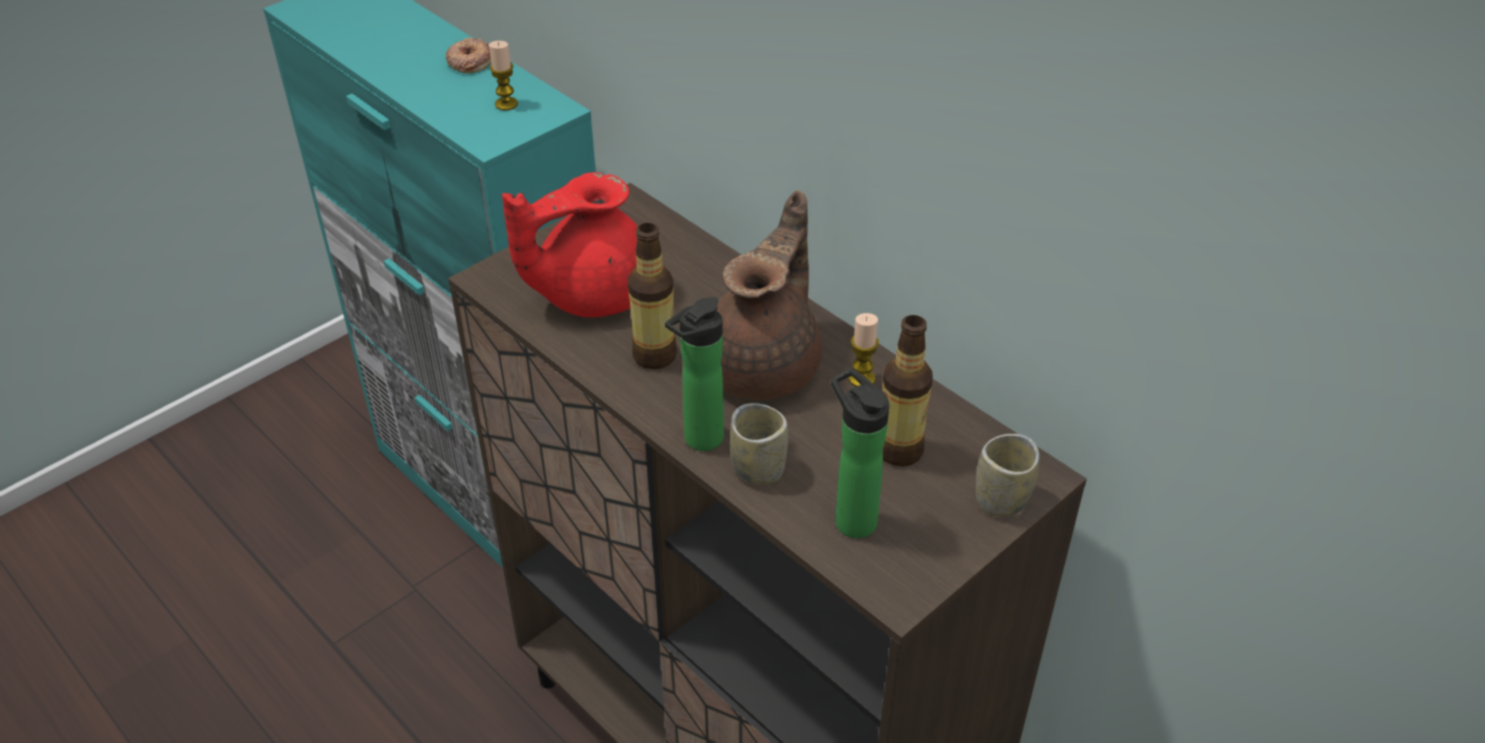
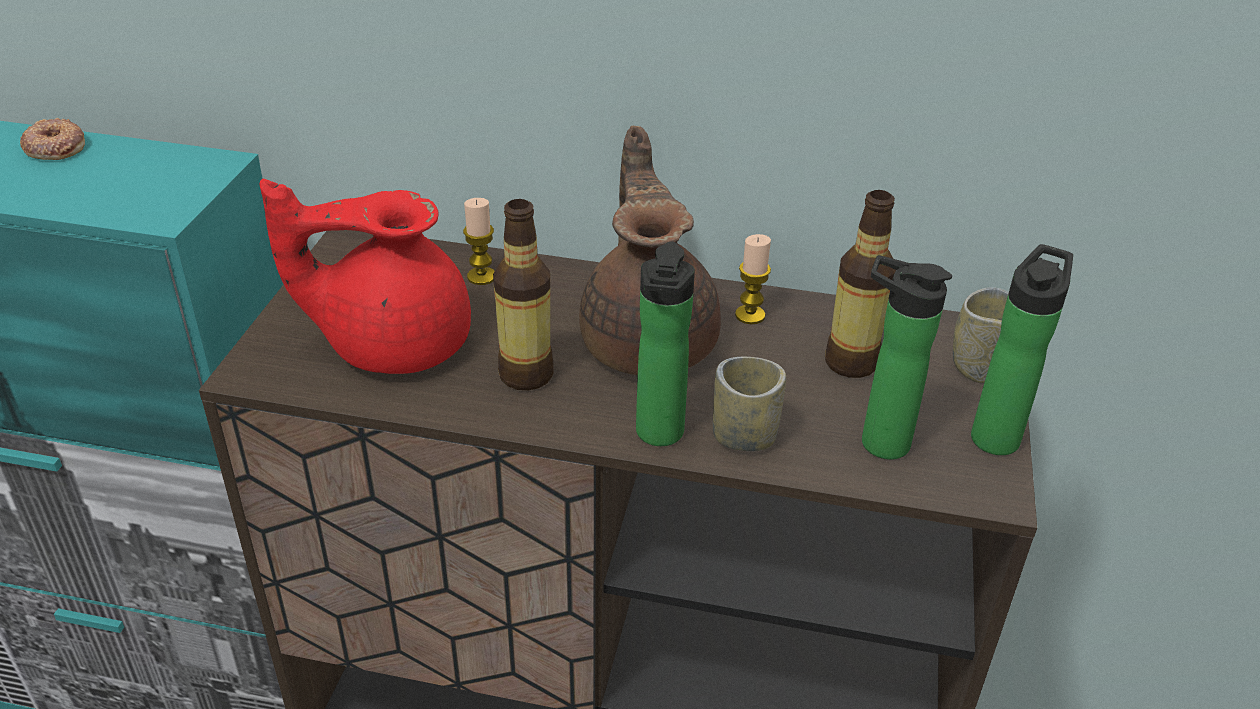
camera: 35 degrees left, 5 degrees down
candle [489,41,518,110] -> candle moved to [463,198,495,285]
red teapot [502,172,638,317] -> red teapot turned 60 degrees clockwise [260,179,471,374]
none -> bottle [971,244,1073,455]

